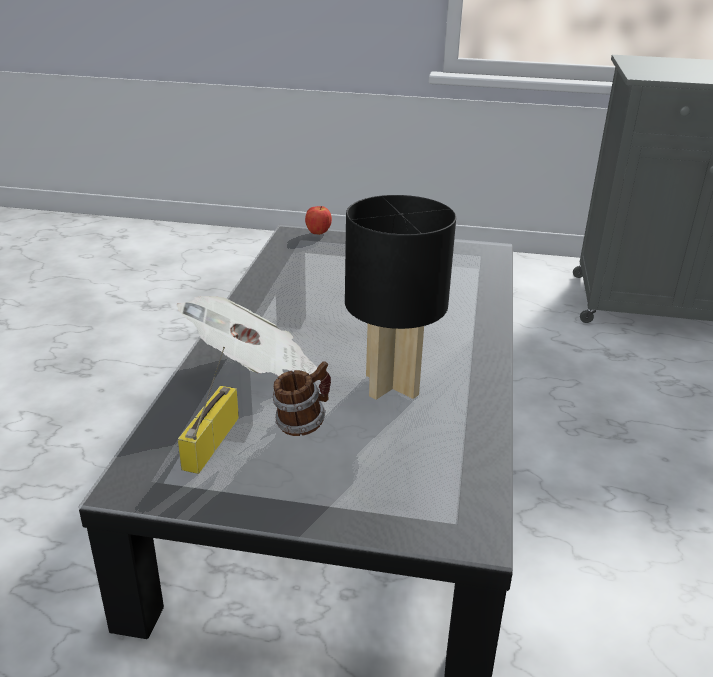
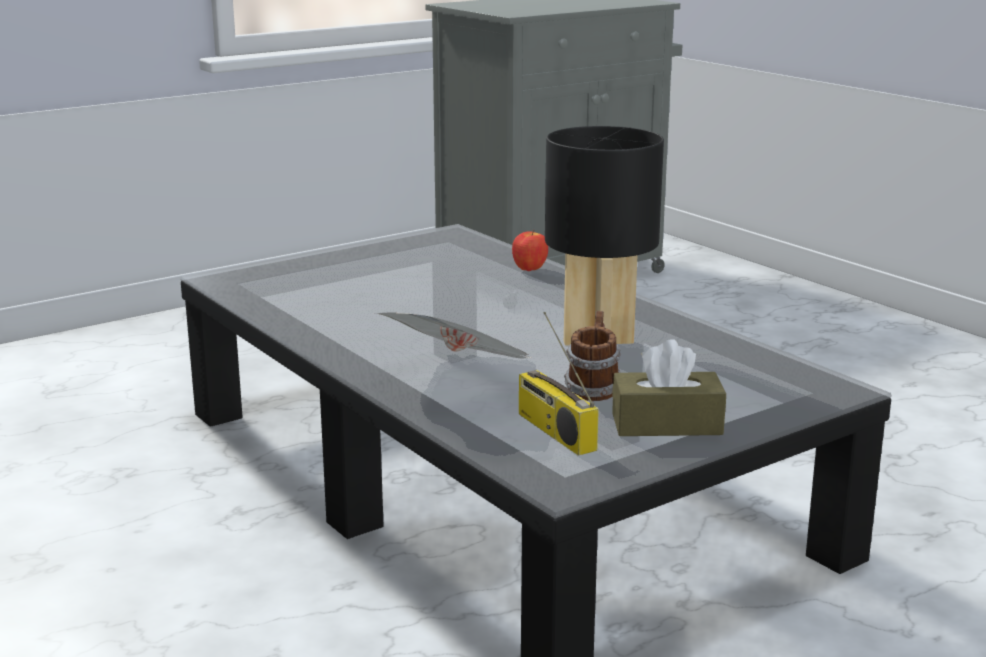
camera: 45 degrees left, 10 degrees down
apple [305,206,332,235] -> apple moved to [512,230,548,271]
none -> brown tissue box [612,339,726,436]

